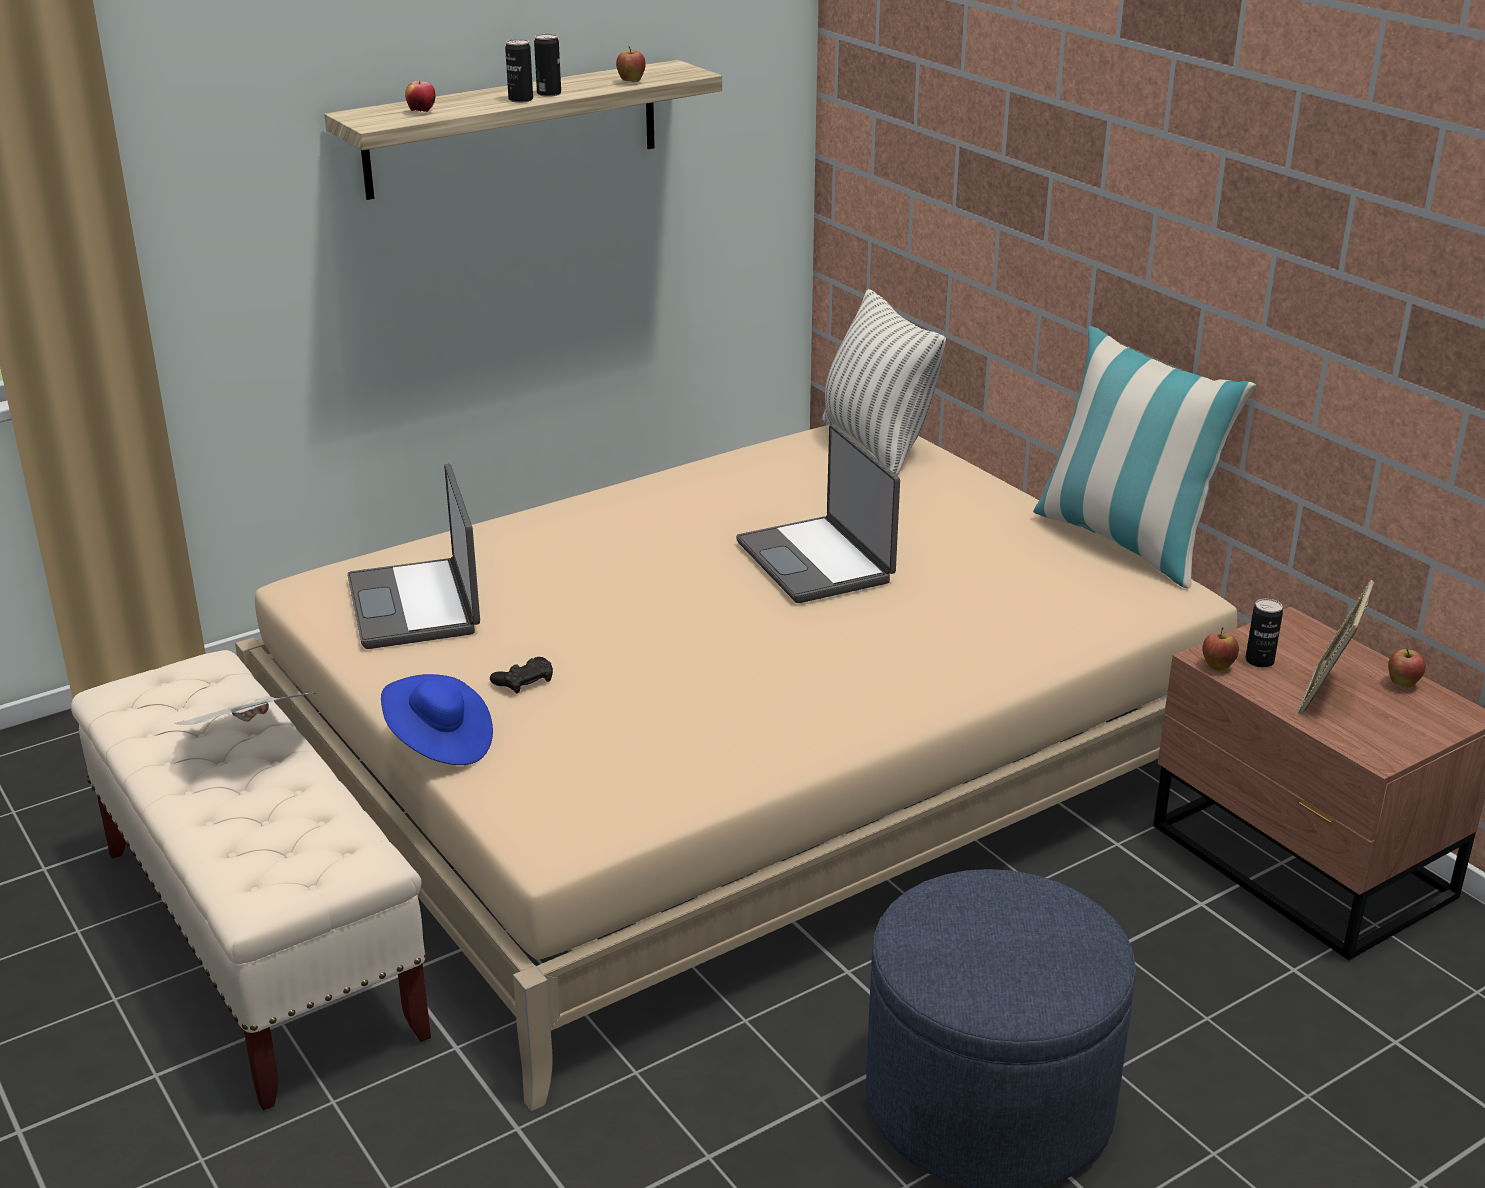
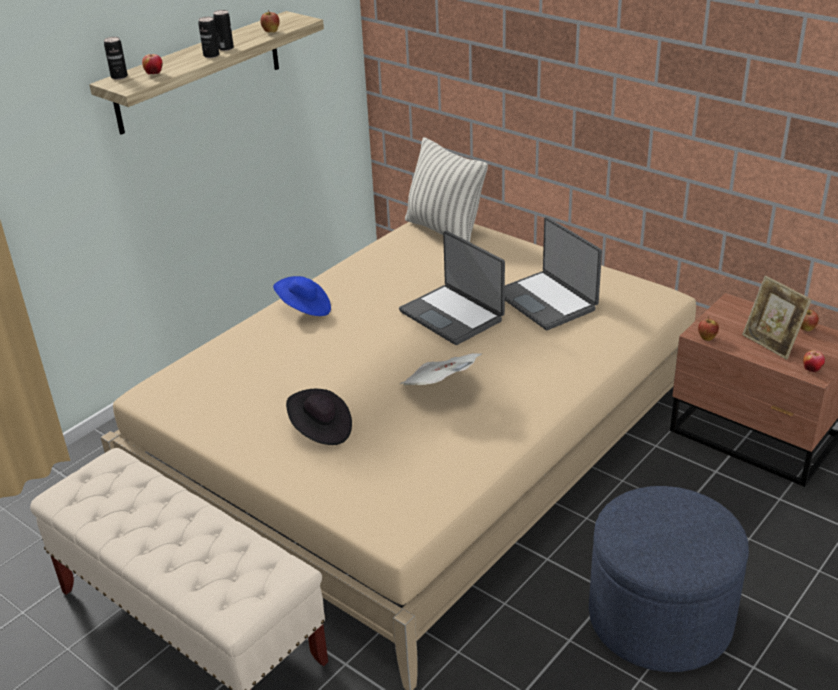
camera: 15 degrees left, 5 degrees up
newspaper [174,693,315,725] -> newspaper moved to [400,353,482,385]
laptop [347,464,480,649] -> laptop moved to [505,217,602,330]
blue hat [381,674,493,765] -> blue hat moved to [273,276,331,316]
black game controller [490,657,553,694] -> black hat [286,389,352,445]
pillow [1033,326,1256,588] -> none
can [1245,599,1283,668] -> can moved to [104,37,128,80]
picture frame [1298,580,1374,715] -> picture frame turned 45 degrees counterclockwise [742,276,812,360]
none -> apple [803,350,825,372]

